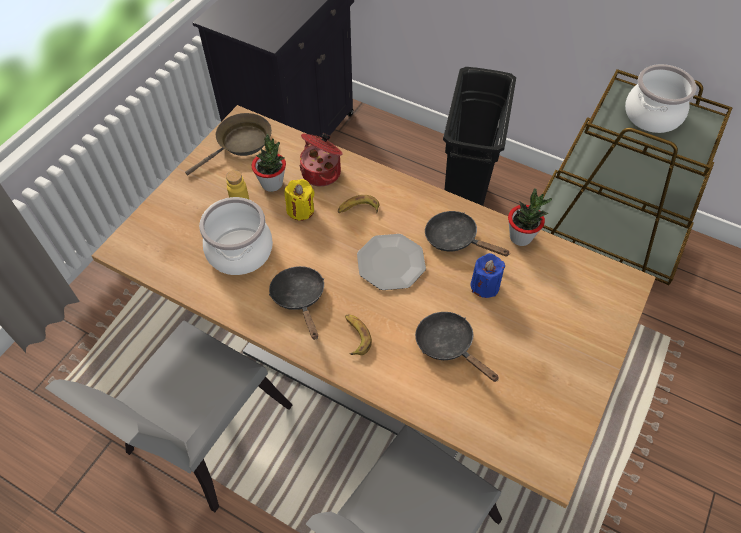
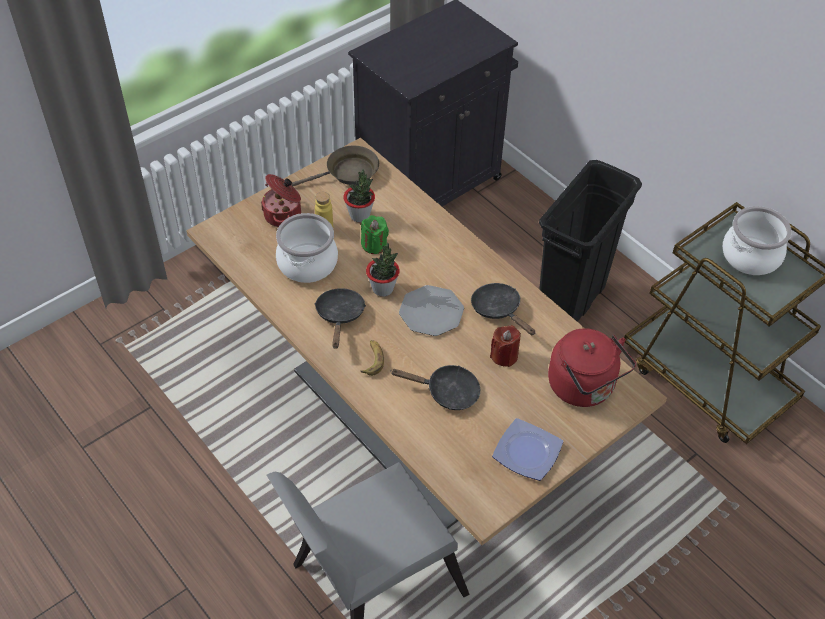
camera: 20 degrees right, 5 degrees down
grey chair [45,320,292,512] -> none
yellow candle [285,179,314,221] -> green candle [361,215,389,254]
cooking pot [300,133,343,187] -> cooking pot moved to [261,174,301,227]
banana [338,195,379,213] -> none
black frying pan [415,312,499,382] -> black frying pan turned 120 degrees clockwise [390,365,480,410]
blue candle [471,253,505,298] -> red candle [490,325,521,367]
potted plant [508,188,552,246] -> potted plant moved to [366,243,400,297]
none -> plate [492,418,563,481]
none -> red kettle [548,328,636,407]

